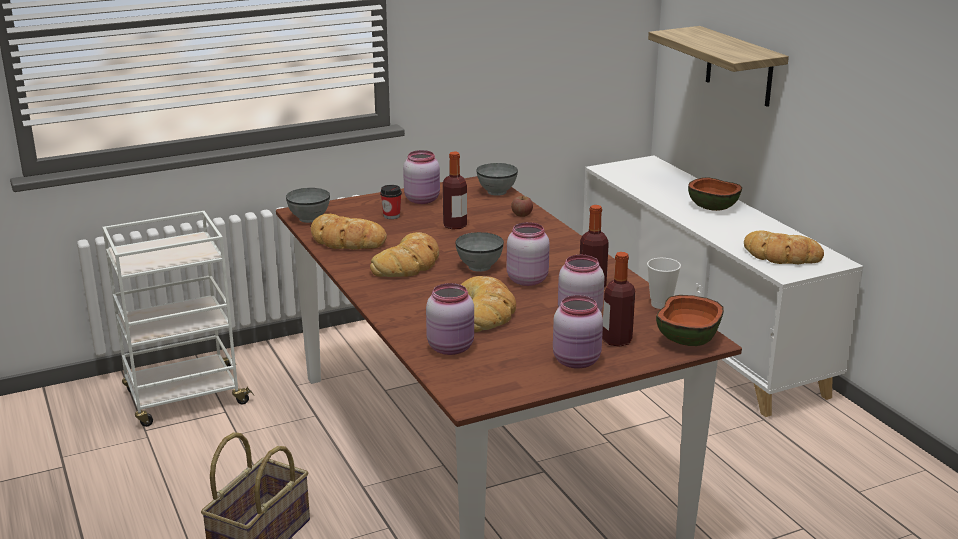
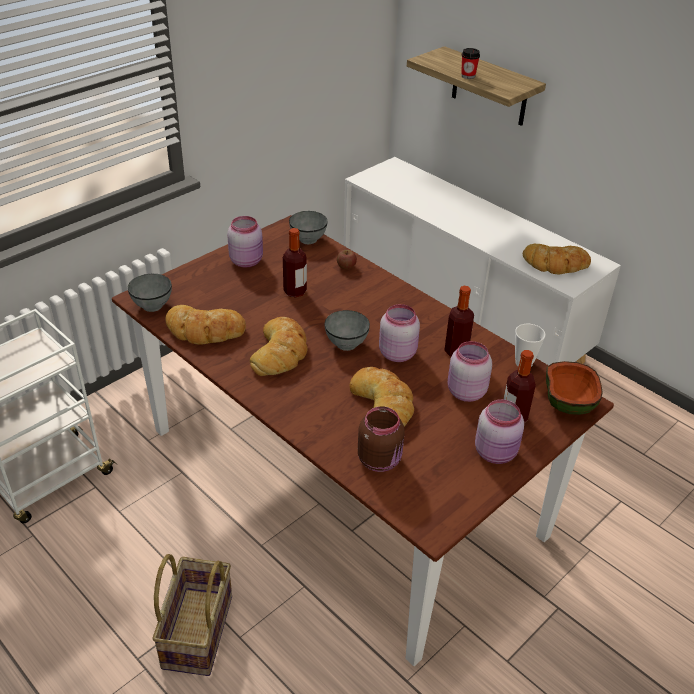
camera: 20 degrees left, 15 degrees up
cup [380,185,402,219] -> cup moved to [461,48,480,79]
pink jar [426,283,474,355] -> brown jar [358,406,405,472]
bowl [688,177,742,211] -> none

